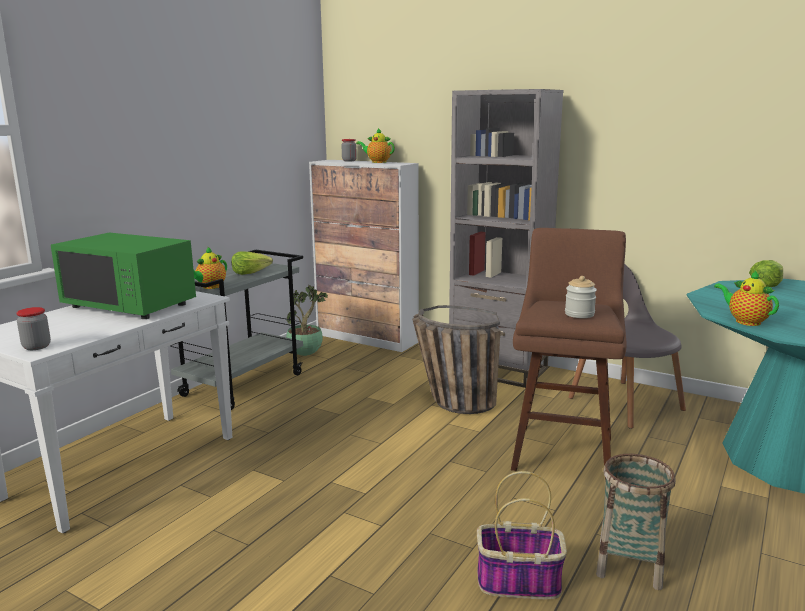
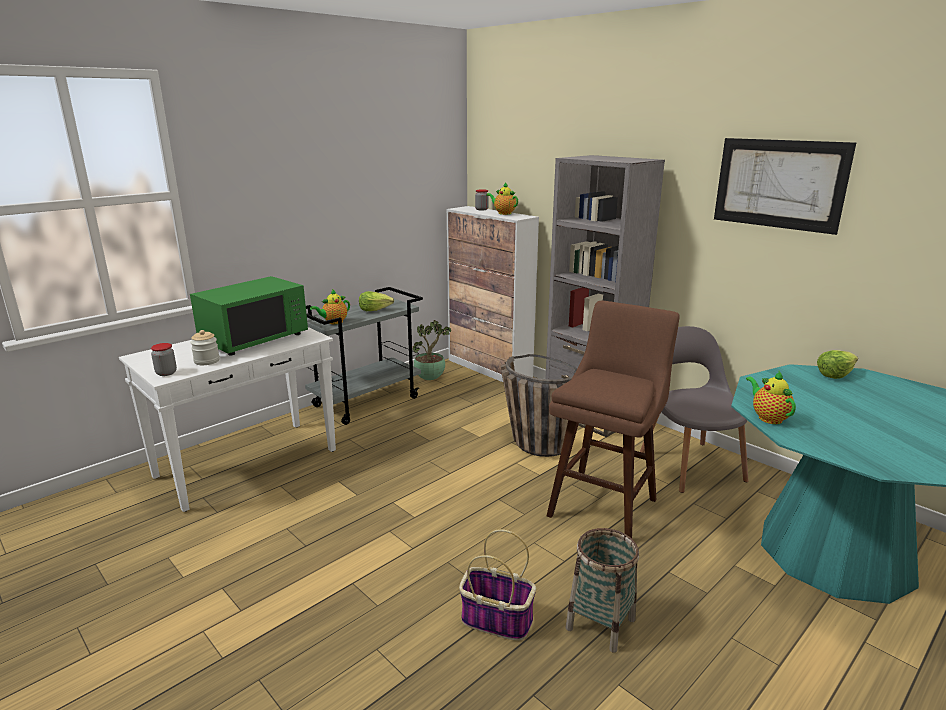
camera: 15 degrees right, 5 degrees up
green microwave [51,233,196,319] -> green microwave turned 90 degrees counterclockwise [190,276,308,355]
jar [565,276,597,318] -> jar moved to [190,330,220,365]
none -> picture [714,138,856,235]

